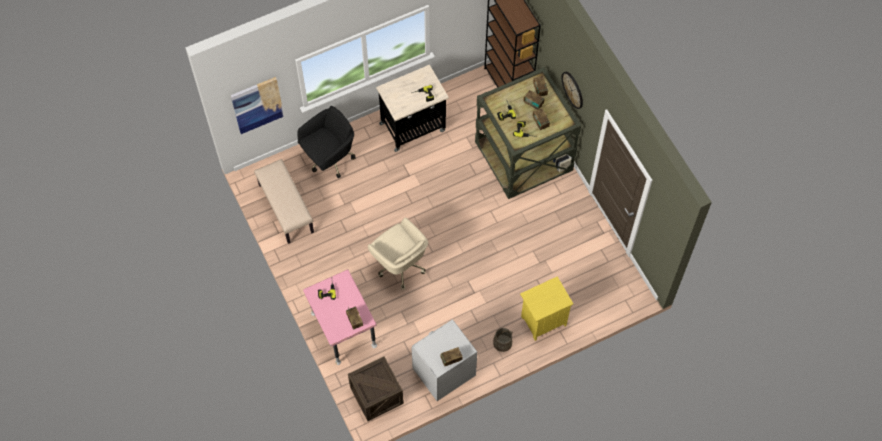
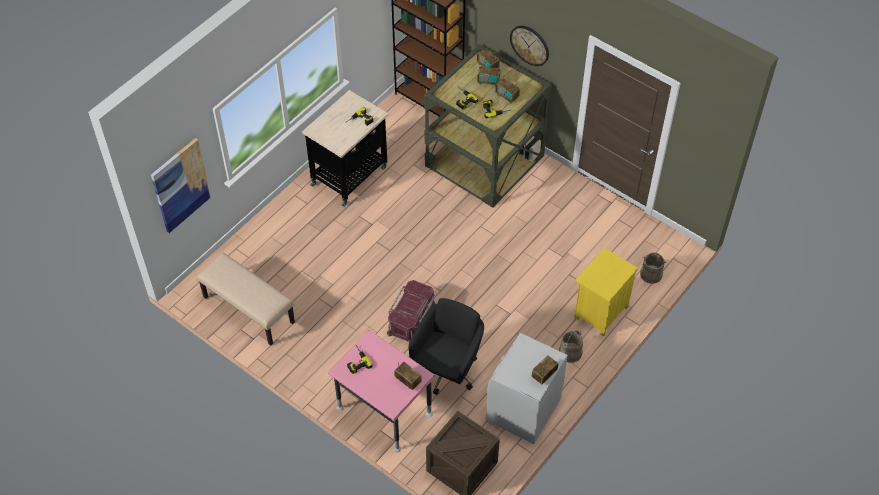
camera: 25 degrees left, 10 degrees down
black office chair [297,106,355,178] -> black office chair moved to [409,298,484,395]
beige office chair [368,218,428,290] -> red storage box [387,280,436,343]
none -> beige bucket [640,253,666,284]

